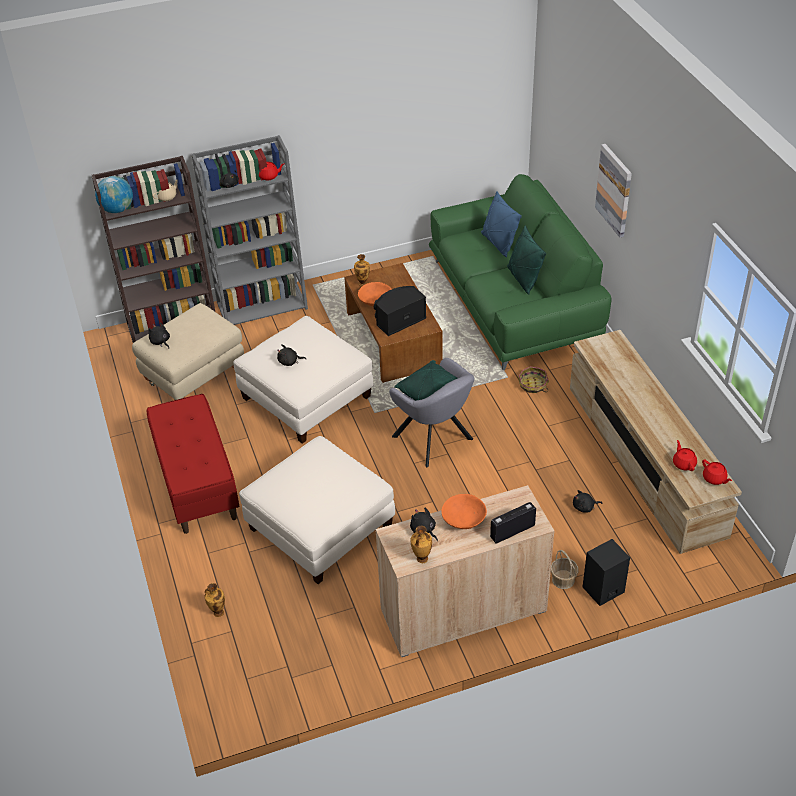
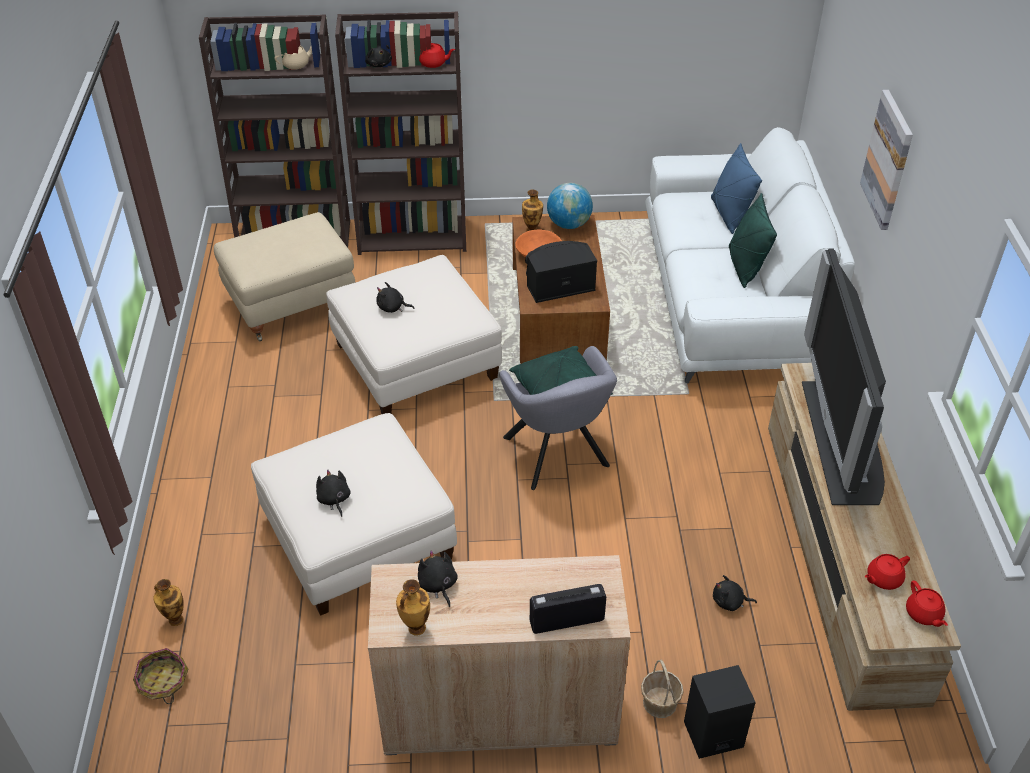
camera: 15 degrees right, 0 degrees up
globe [95,176,133,213] -> globe moved to [547,183,593,229]
red bench [147,394,239,534] -> none
black plush toy [148,323,170,349] -> black plush toy moved to [316,470,350,517]
grey bookcase [192,135,308,325] -> brown bookcase [335,11,466,255]
green sofa [429,174,611,370] -> white sofa [645,127,855,384]
orange bowl [441,494,487,529] -> none
basket [518,367,549,393] -> basket moved to [133,648,189,704]
red teapot [673,440,697,471] -> red teapot turned 120 degrees counterclockwise [865,554,910,590]
none -> television [802,248,886,505]

